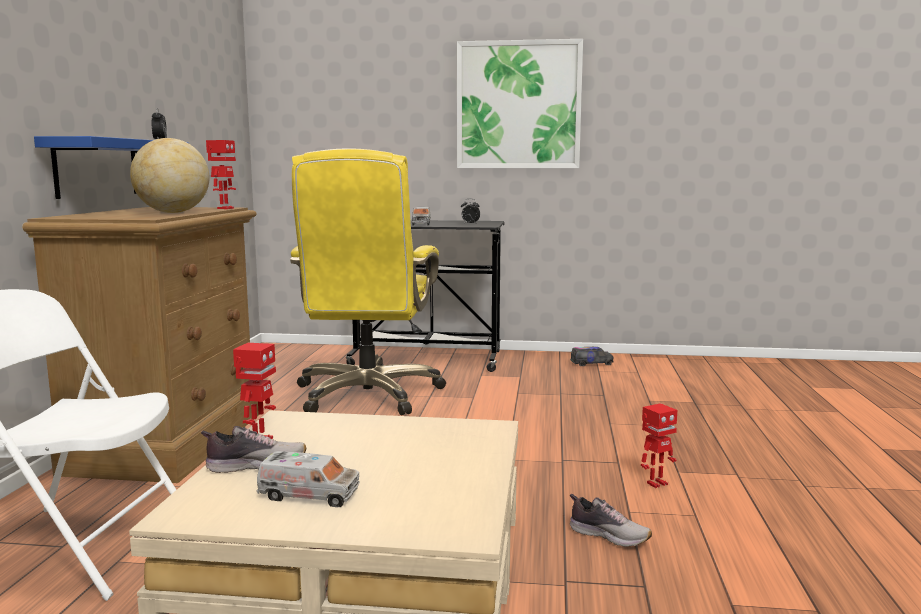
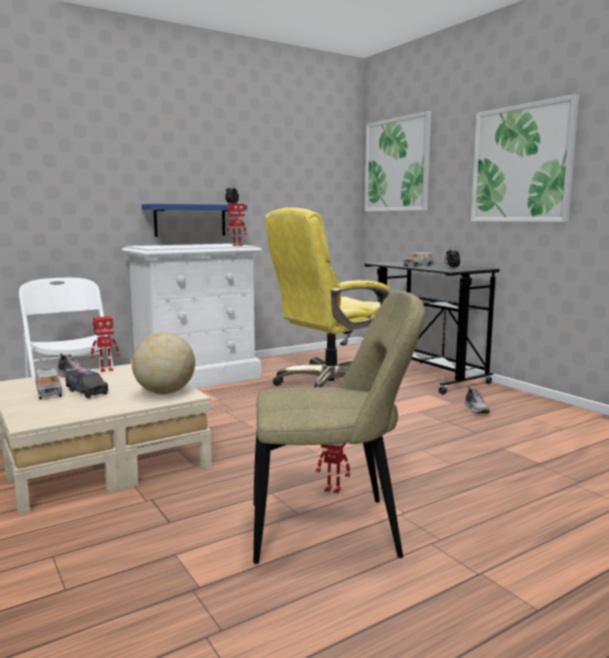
camera: 50 degrees right, 0 degrees up
brown dresser [22,207,260,483] -> white dresser [122,244,262,389]
globe [130,138,209,213] -> globe moved to [132,332,195,394]
toy truck [570,347,614,366] -> toy truck moved to [66,368,109,399]
shoe [570,493,652,547] -> shoe moved to [464,387,490,414]
none -> beige chair [253,291,425,564]
none -> picture [365,111,431,211]

